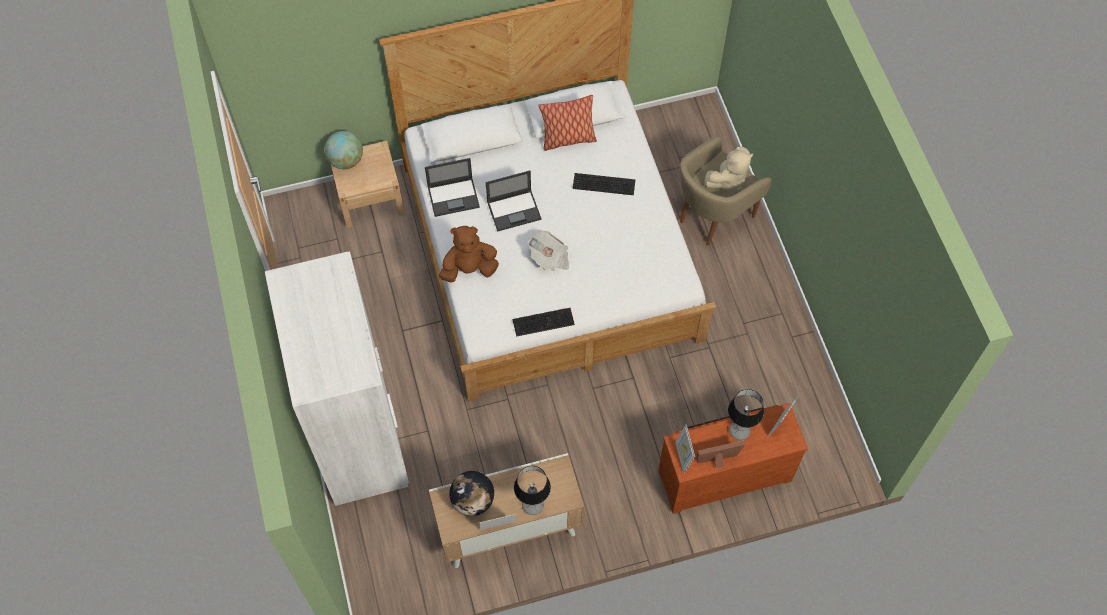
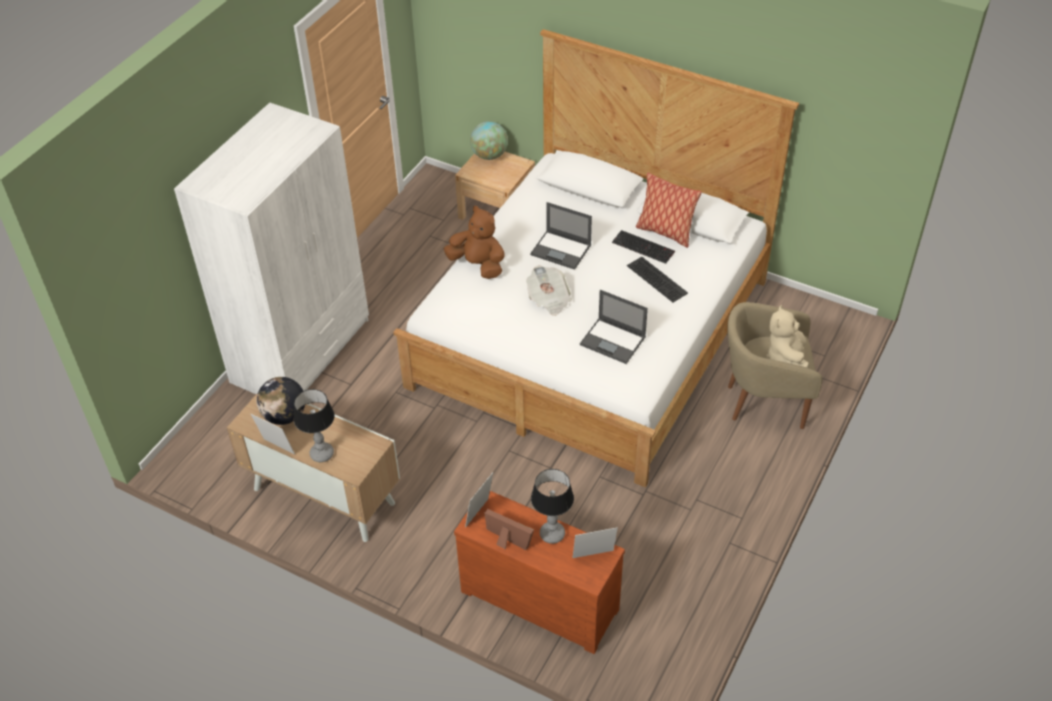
camera: 45 degrees right, 15 degrees down
laptop [425,158,480,217] -> laptop moved to [580,290,648,364]
keyboard [512,308,575,337] -> keyboard moved to [612,230,675,264]
beige plush toy [704,147,753,191] -> beige plush toy turned 90 degrees clockwise [766,305,809,368]

